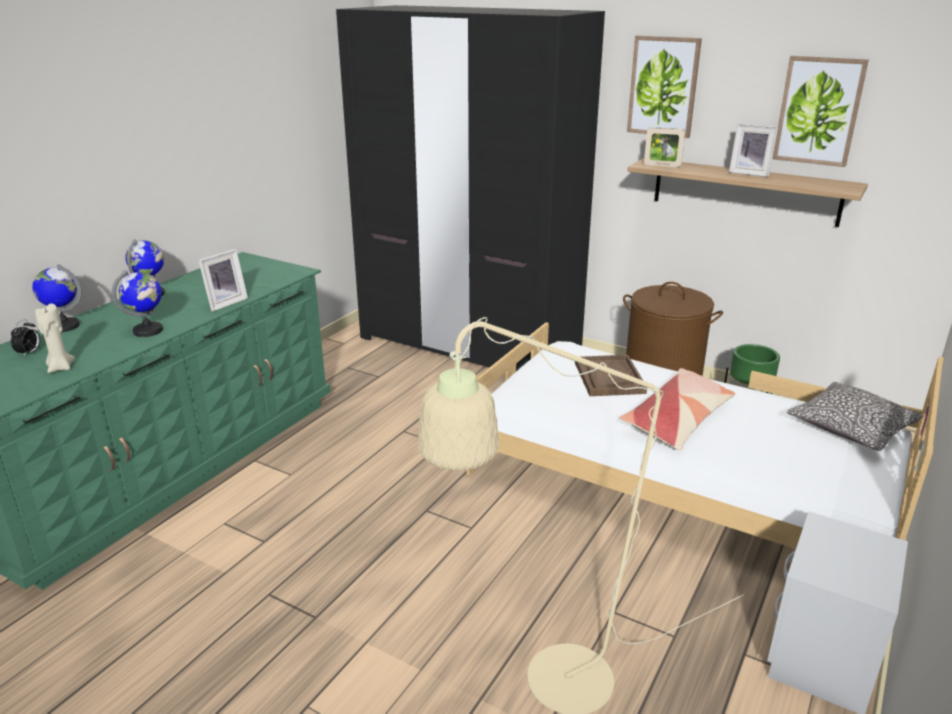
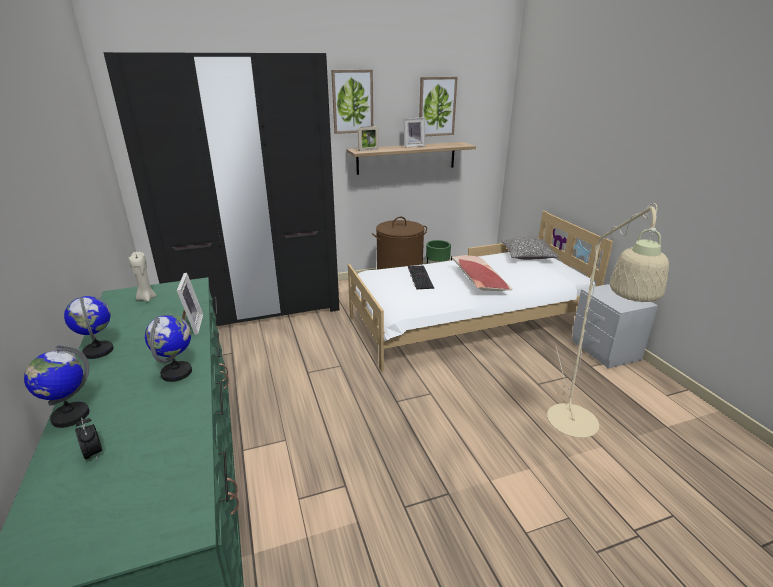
camera: 50 degrees left, 0 degrees up
beige candle [35,303,75,373] -> beige candle moved to [128,252,157,301]
brown tray [575,355,647,396] -> keyboard [408,266,434,290]

